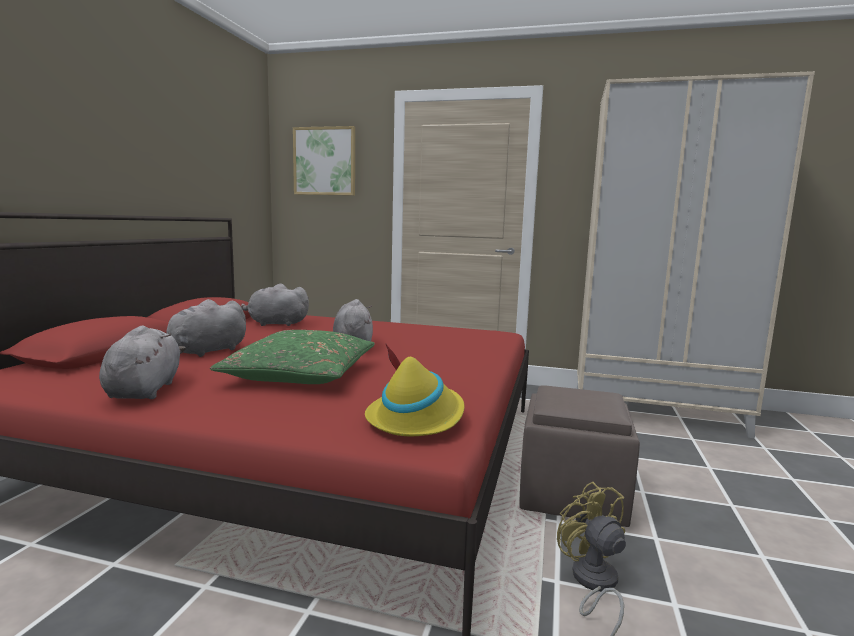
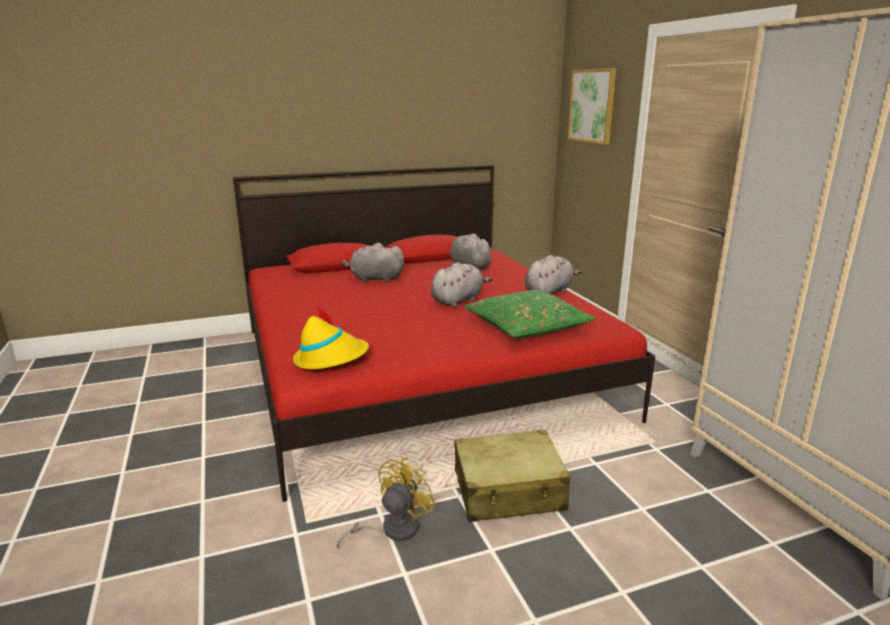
camera: 55 degrees right, 10 degrees up
grey plush toy [99,326,186,399] -> grey plush toy moved to [525,255,582,294]
green pillow [210,330,375,384] -> green pillow moved to [464,290,596,338]
brown ottoman [519,385,640,527] -> beige suitcase [455,430,570,522]

